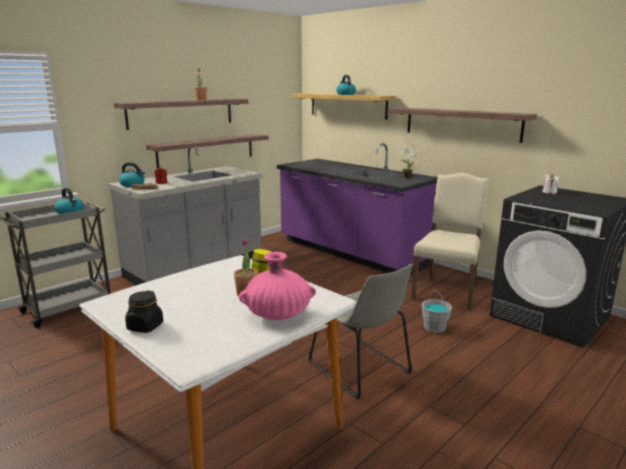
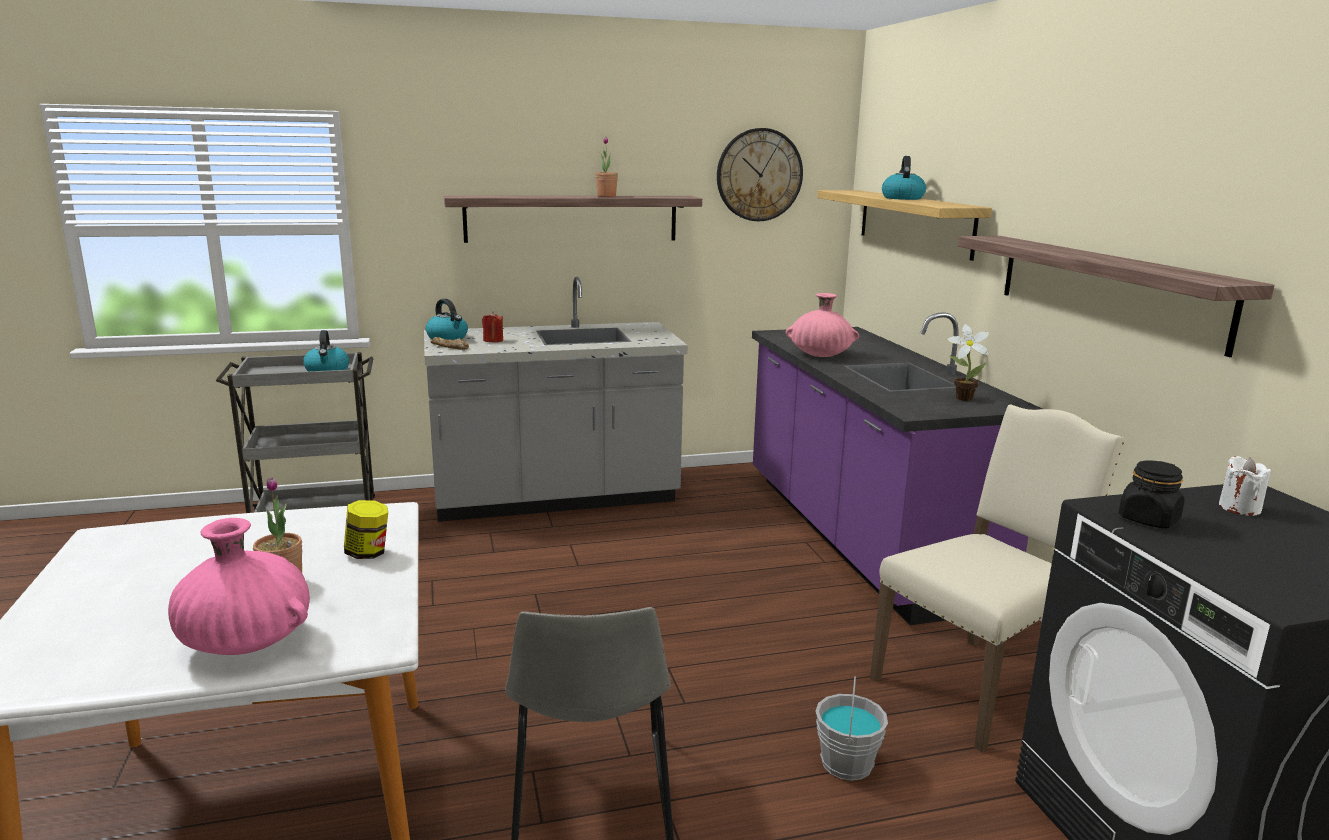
camera: 30 degrees right, 0 degrees up
black jar [125,290,163,333] -> black jar moved to [1119,460,1185,528]
shelf [146,134,269,169] -> none
none -> wall clock [717,128,803,221]
none -> pink vase [786,293,859,357]

